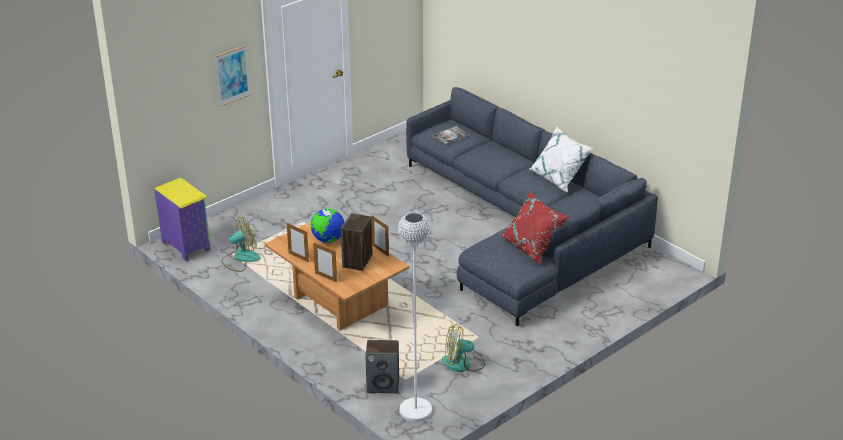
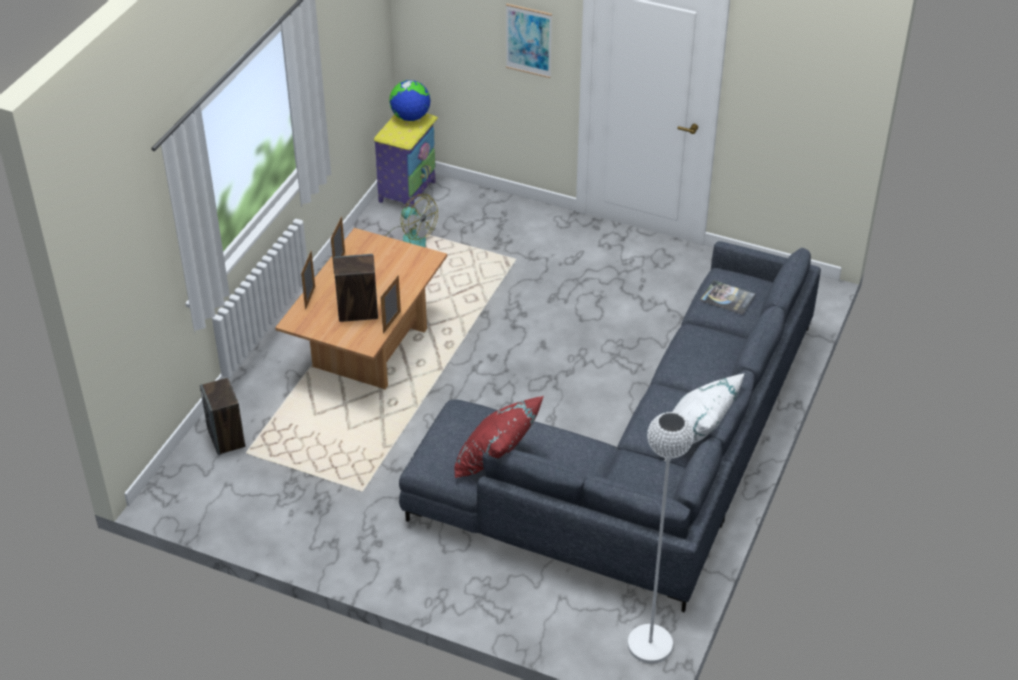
camera: 65 degrees right, 10 degrees up
globe [311,209,344,243] -> globe moved to [389,80,430,121]
white floor lamp [398,213,432,422] -> white floor lamp moved to [628,412,694,664]
fan [442,324,485,372] -> none

